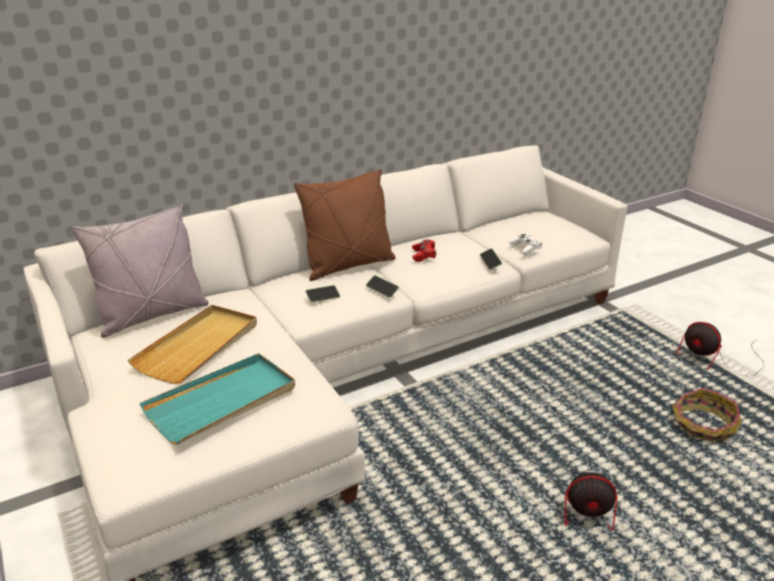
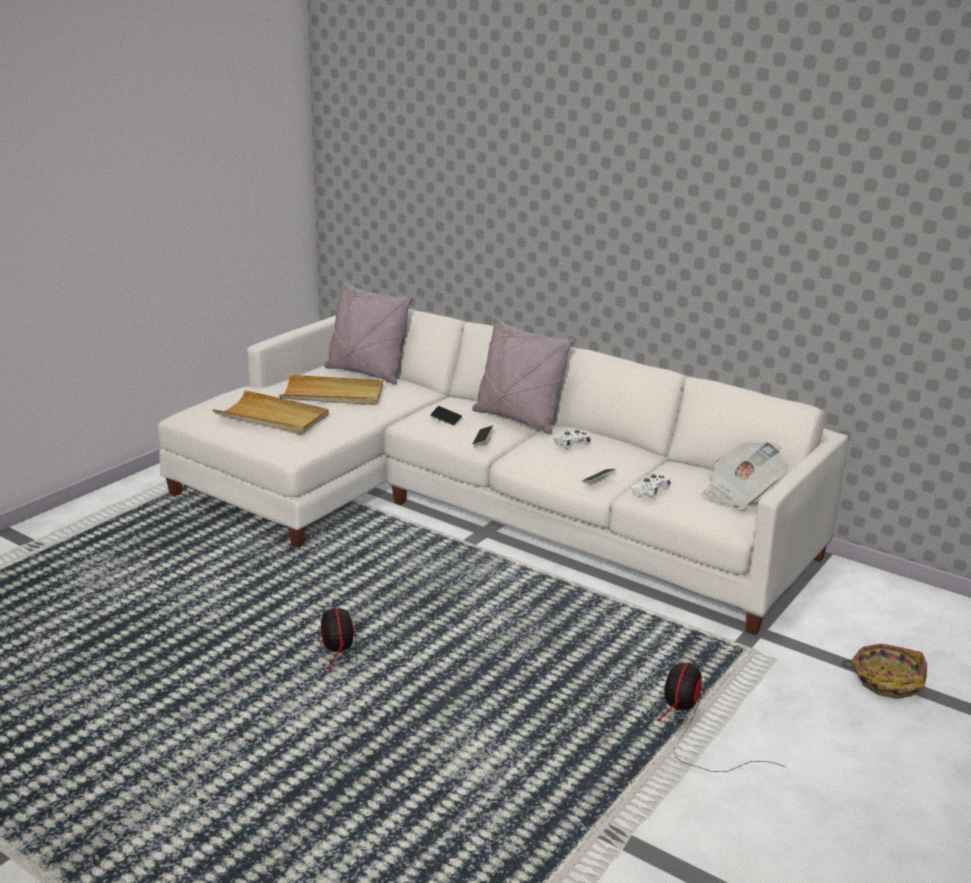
camera: 65 degrees right, 5 degrees down
turquoise tray [139,353,295,445] -> beige tray [212,390,329,434]
brown pillow [294,169,396,281] -> purple pillow [472,318,574,434]
red game controller [412,239,436,262] -> white game controller [553,430,590,448]
basket [672,388,741,441] -> basket moved to [842,643,927,699]
none -> newspaper [701,442,788,509]

